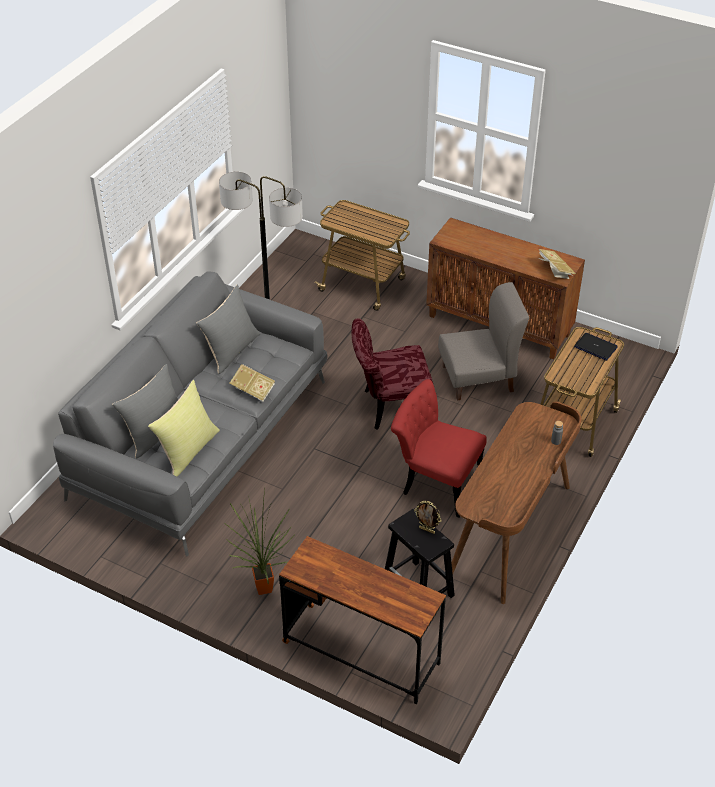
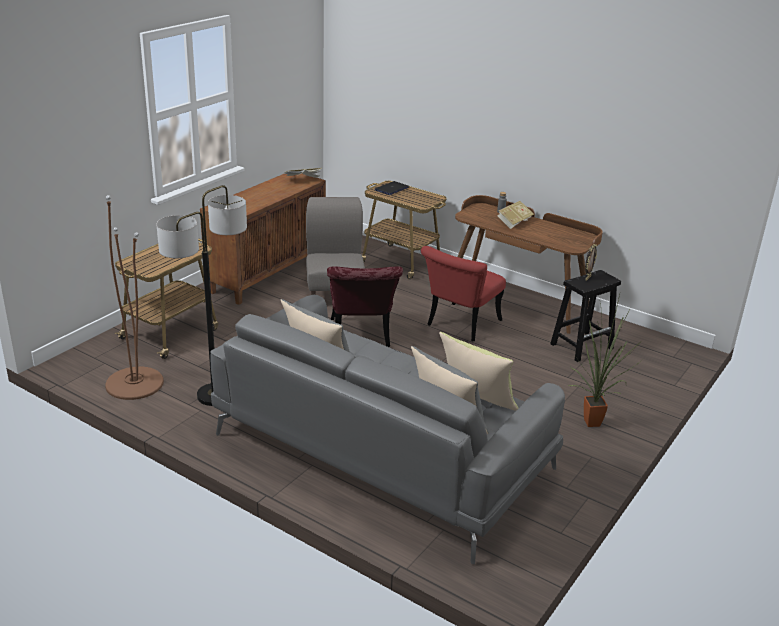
camera: 85 degrees left, 15 degrees down
book [229,364,275,402] -> book moved to [497,201,534,229]
brown desk [279,536,446,704] -> none
none -> brown floor lamp [105,195,164,400]

